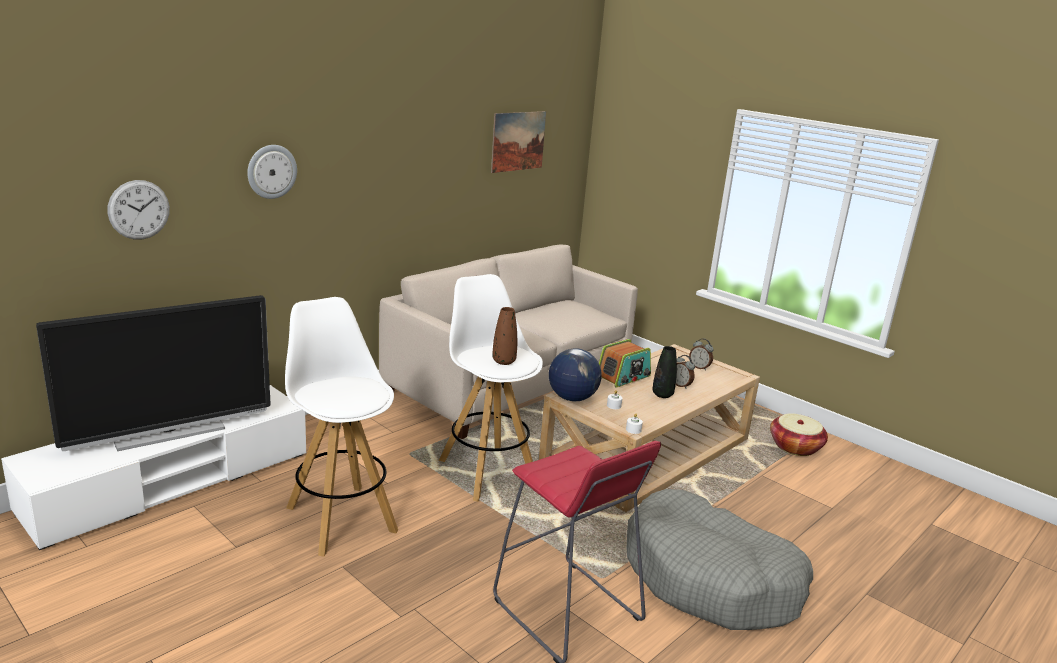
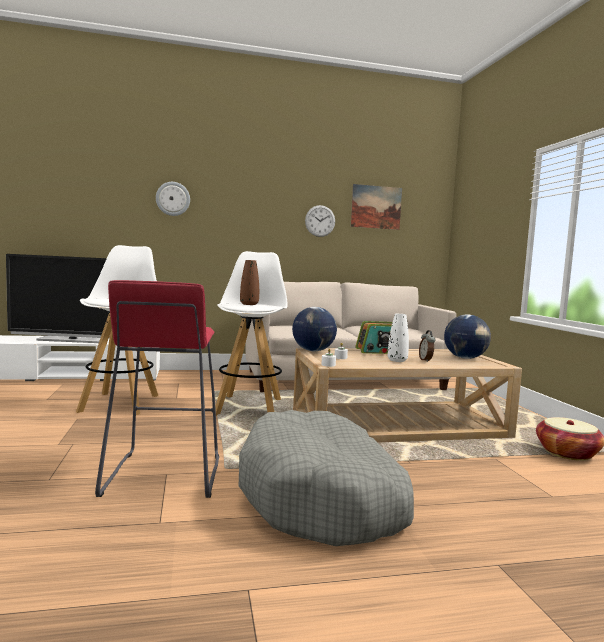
camera: 35 degrees right, 15 degrees down
wall clock [107,180,170,240] -> wall clock moved to [305,205,335,237]
black vase [652,346,677,398] -> white vase [388,314,409,362]
alarm clock [689,338,713,371] -> globe [444,315,491,359]

